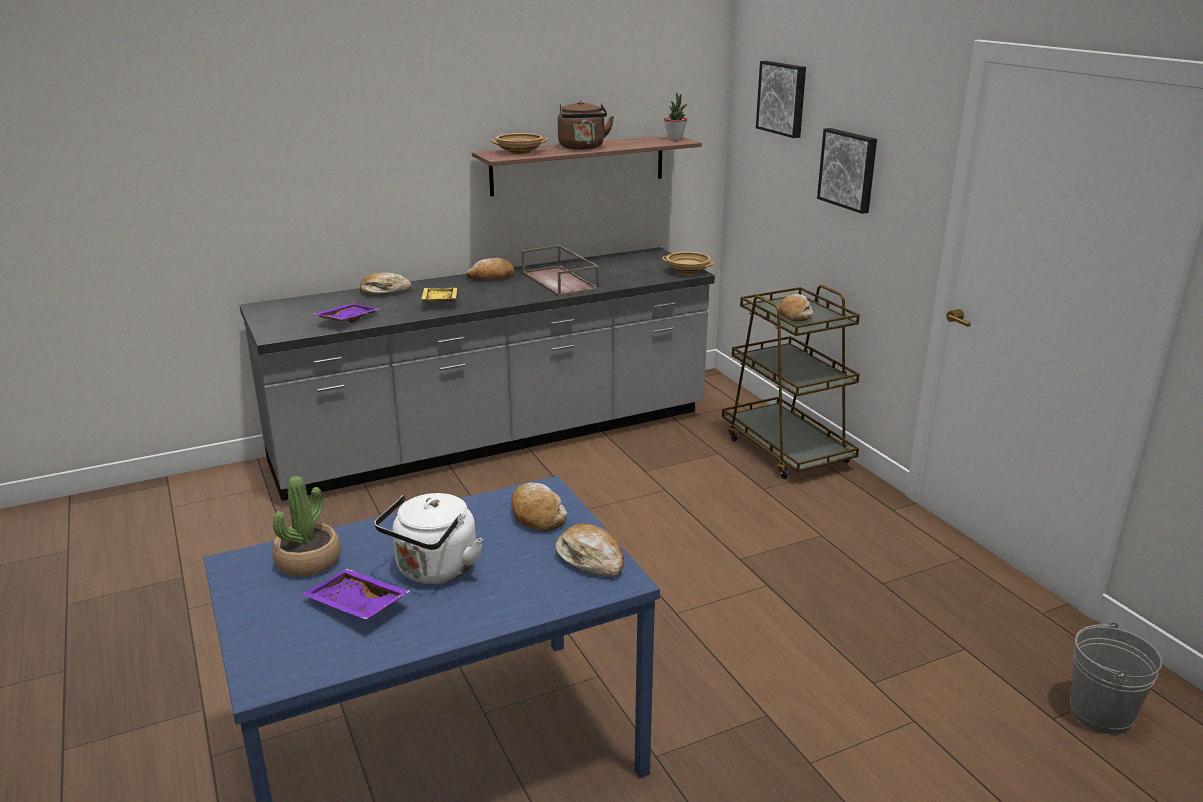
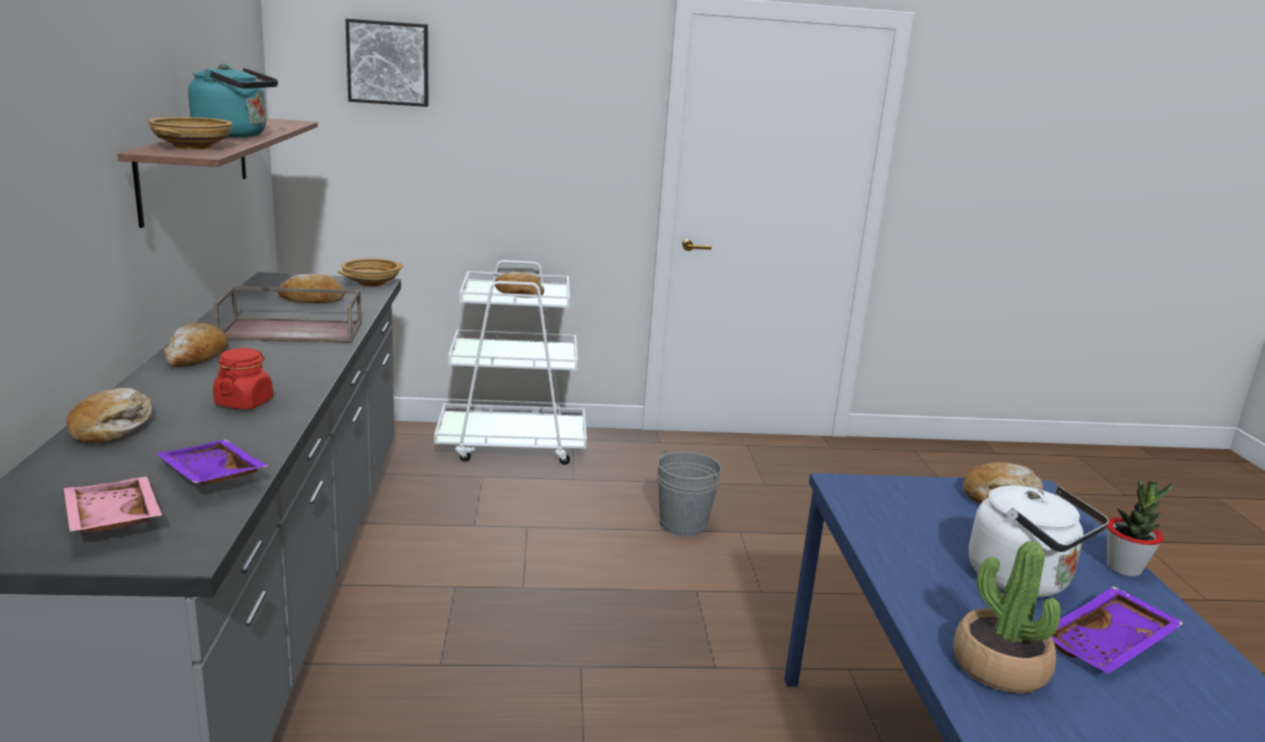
camera: 70 degrees left, 5 degrees down
yellow tray [421,288,457,303] -> red jar [213,348,273,410]
bread [511,483,567,531] -> bread moved to [277,274,345,303]
brown kettle [558,100,614,150] -> turquoise kettle [188,64,278,138]
potted plant [664,93,687,141] -> potted plant moved to [1107,479,1173,577]
brown cart [722,285,860,479] -> white cart [434,260,587,465]
picture [817,128,877,214] -> none
grey bucket [1070,621,1162,735] -> grey bucket moved to [657,450,721,537]
none -> pink tray [64,477,162,533]

